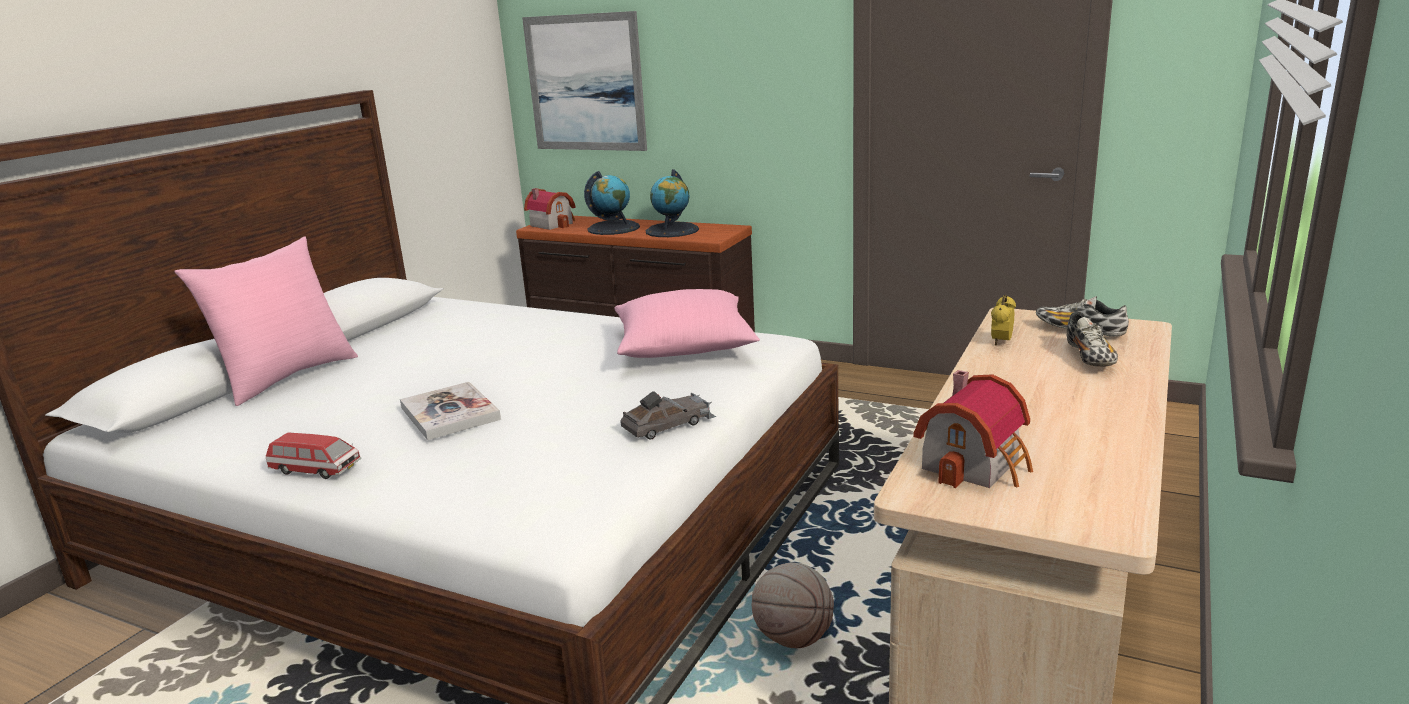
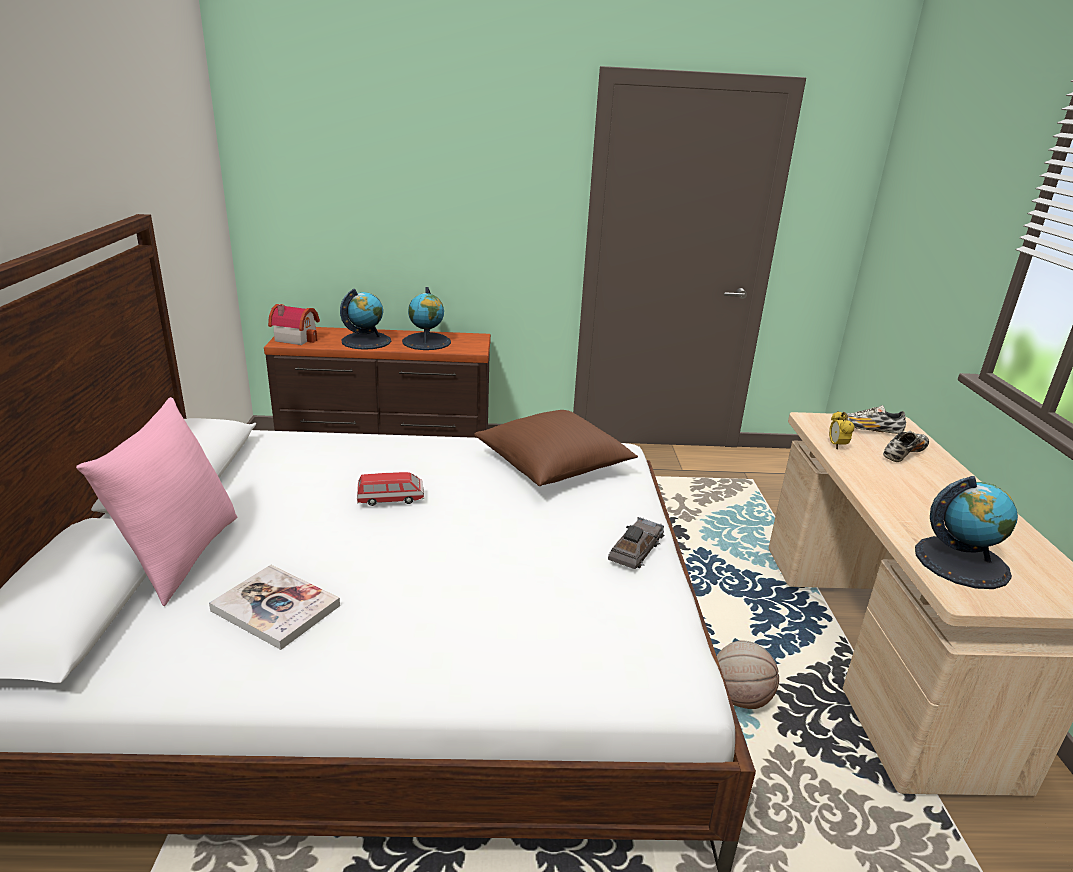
camera: 30 degrees left, 5 degrees up
toy car [266,433,361,479] -> toy car moved to [357,472,424,506]
book [400,382,501,440] -> book moved to [209,565,340,650]
picture [522,11,647,151] -> none
pink pillow [614,289,760,358] -> brown pillow [474,410,638,486]
toy house [913,370,1033,488] -> globe [915,476,1018,589]
shoe [1067,312,1118,367] -> shoe turned 105 degrees counterclockwise [883,431,929,462]

